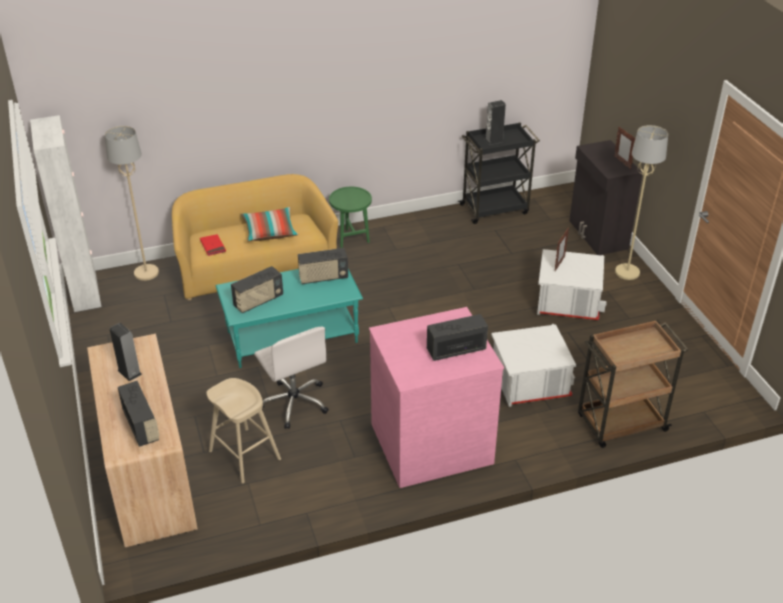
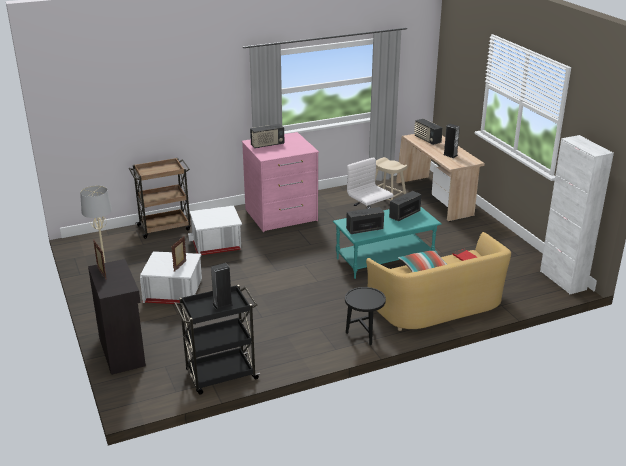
camera: 175 degrees right, 10 degrees down
beige floor lamp [105,126,159,281] -> none
green side table [329,187,372,248] -> black side table [345,287,386,345]

